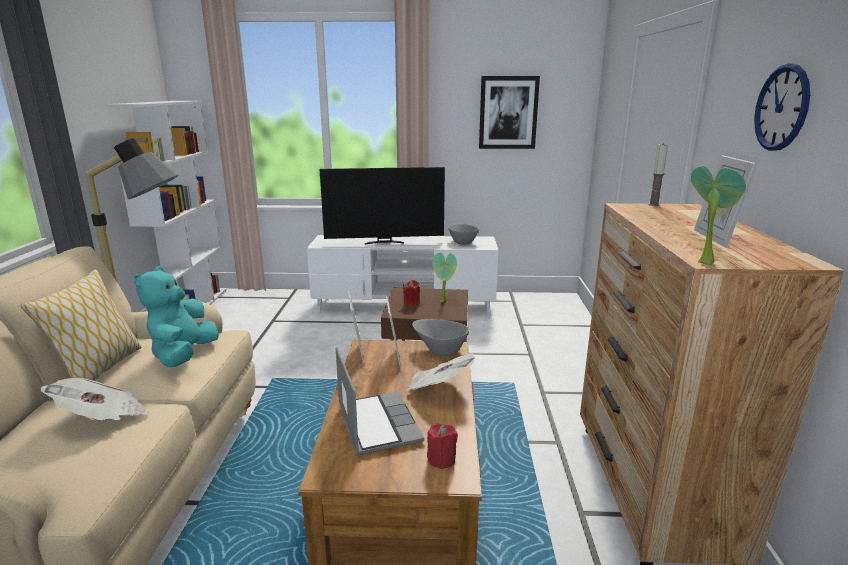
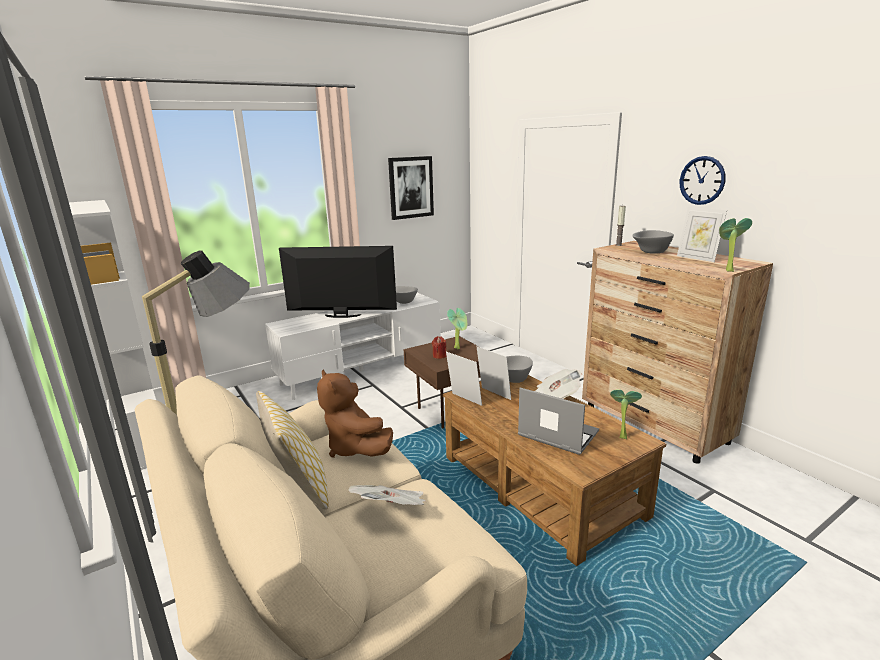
camera: 35 degrees left, 0 degrees up
turquoise plush toy [134,266,219,367] -> brown plush toy [317,370,393,458]
television [319,167,445,245] -> television turned 135 degrees counterclockwise [279,246,397,318]
red candle [427,423,458,469] -> potted plant [610,390,642,439]
none -> grey bowl [632,230,674,254]

